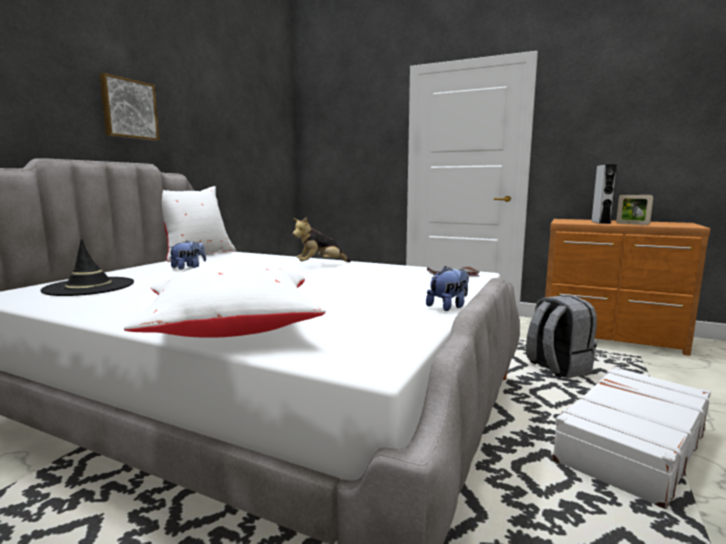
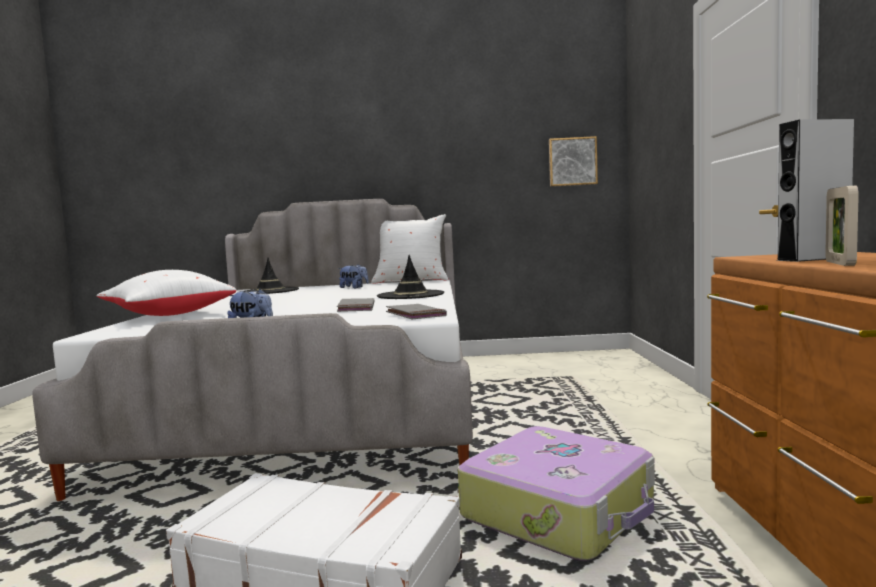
camera: 65 degrees right, 5 degrees down
picture [100,73,159,141] -> picture moved to [549,136,598,187]
plush toy [293,217,351,262] -> black hat [377,255,444,299]
grey backpack [526,295,597,378] -> suitcase [458,426,655,561]
none -> grey book [337,298,374,312]

